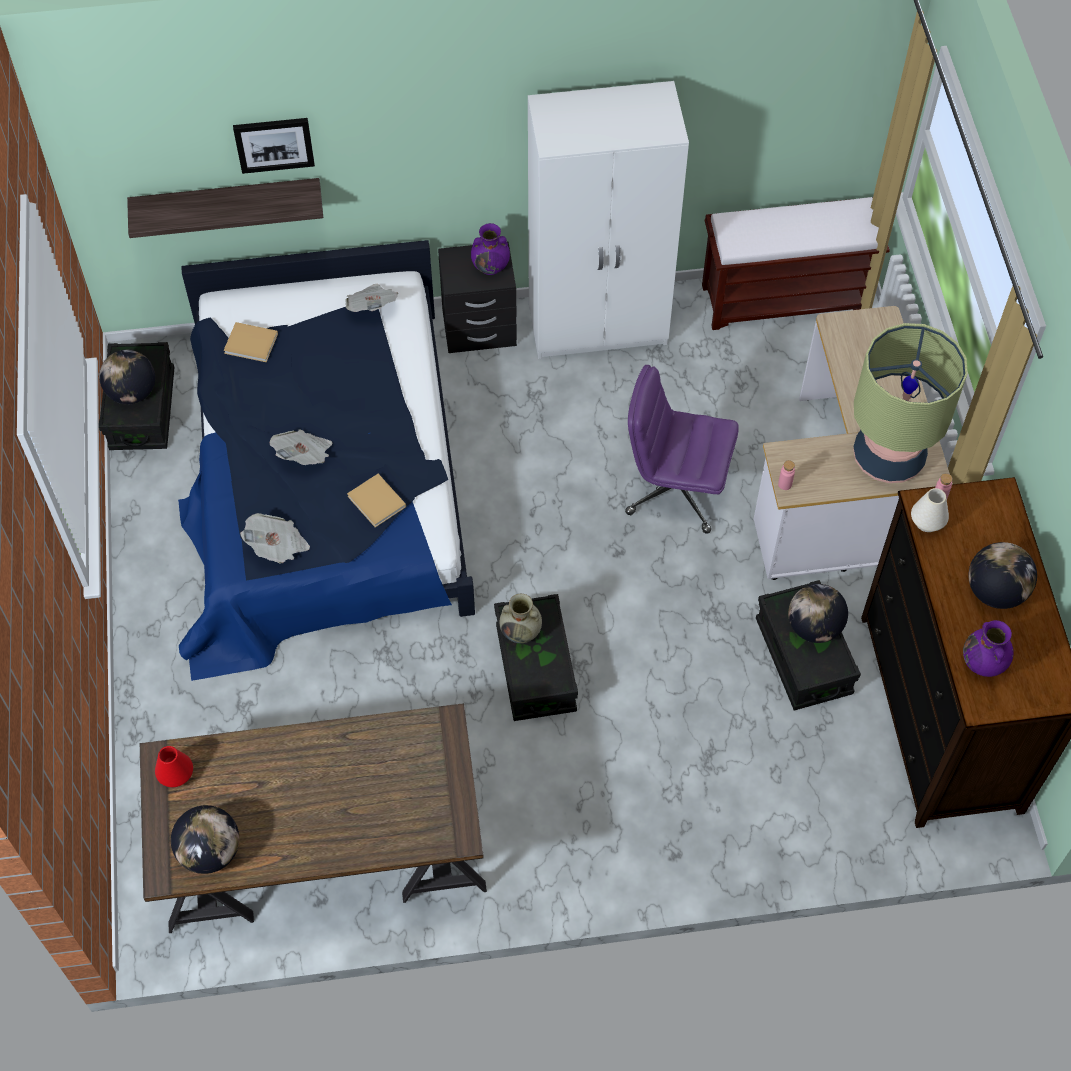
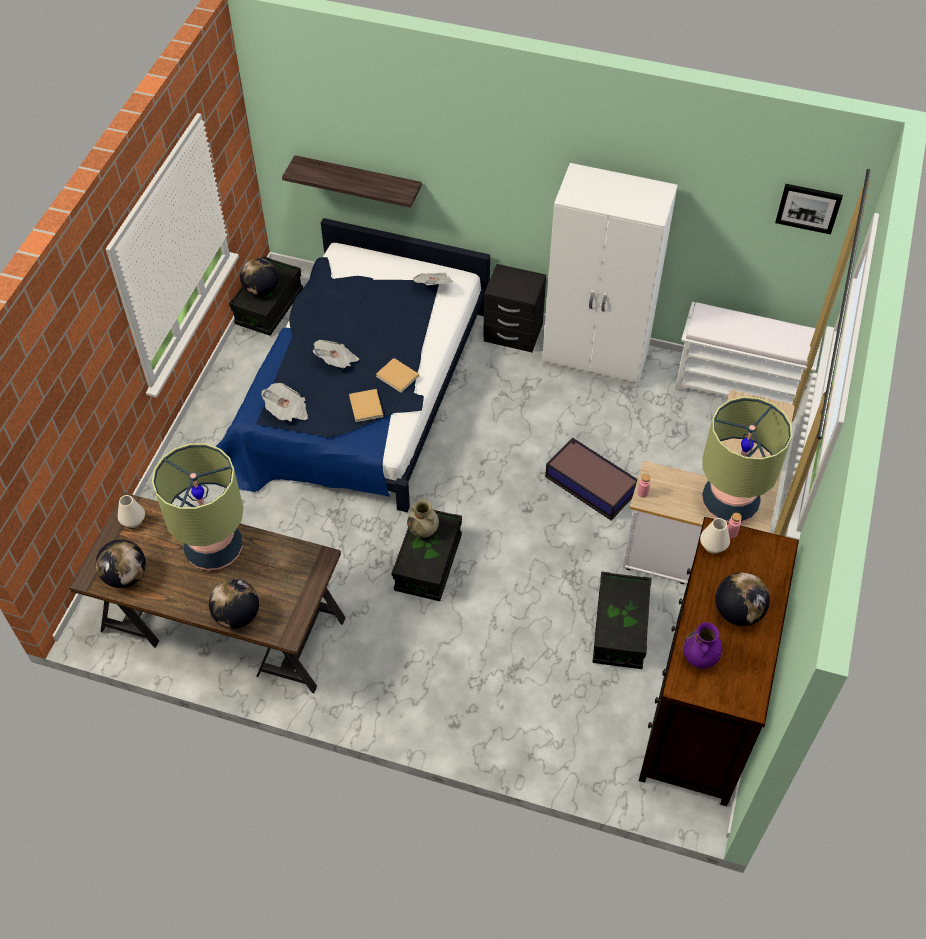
camera: 25 degrees right, 5 degrees down
red vase [155,746,193,787] -> white vase [118,495,145,528]
beige book [224,322,278,362] -> beige book moved to [376,358,419,393]
picture [233,118,315,174] -> picture moved to [775,184,843,235]
purple vase [471,223,510,275] -> none
purple office chair [625,365,739,534] -> storage box [545,437,638,521]
brown bench [702,197,890,330] -> white bench [675,302,823,404]
globe [788,584,848,643] -> globe moved to [209,579,259,629]
none -> table lamp [152,443,243,571]

